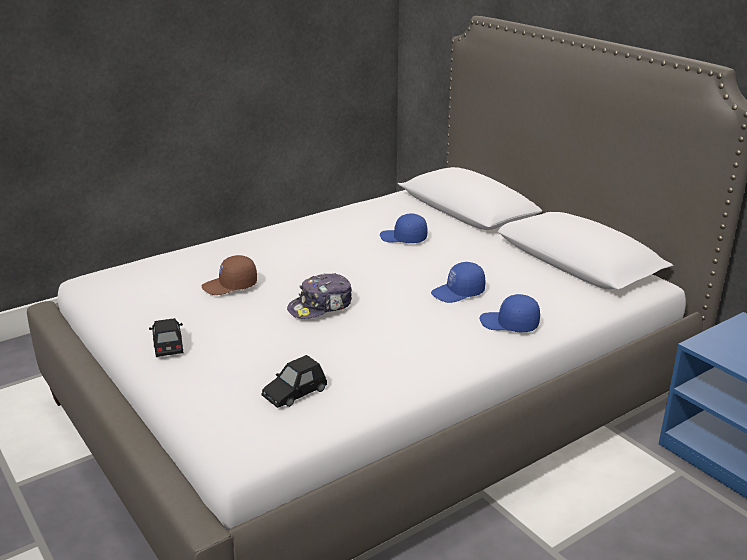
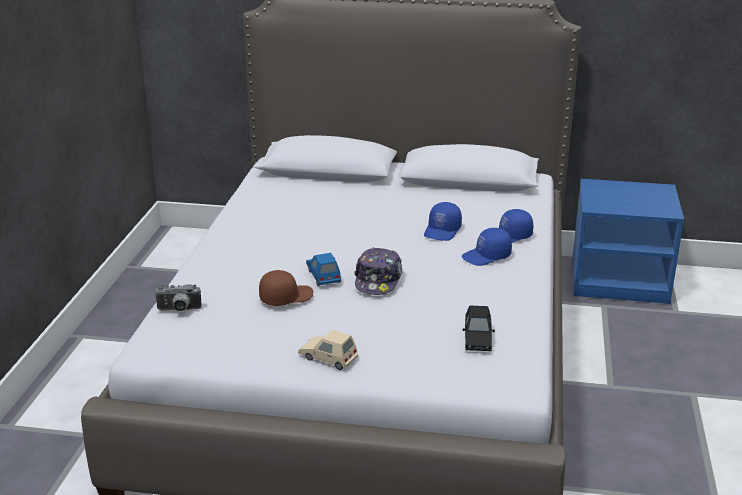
camera: 45 degrees left, 0 degrees up
black toy car [149,318,183,357] -> beige toy car [298,330,358,370]
brown cap [202,255,257,295] -> brown cap turned 150 degrees counterclockwise [259,270,313,306]
blue cap [380,213,428,243] -> blue cap moved to [462,228,512,266]
none -> camera [155,284,202,312]
none -> blue toy car [306,253,341,286]

